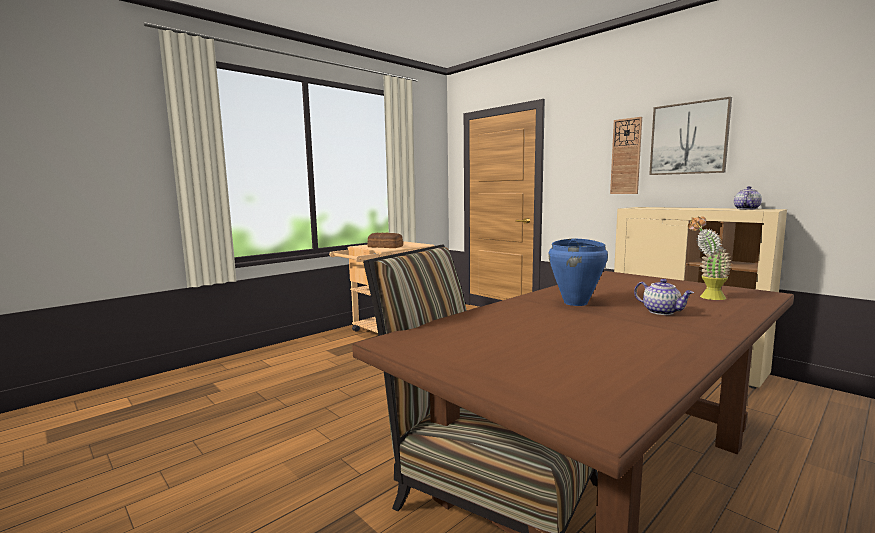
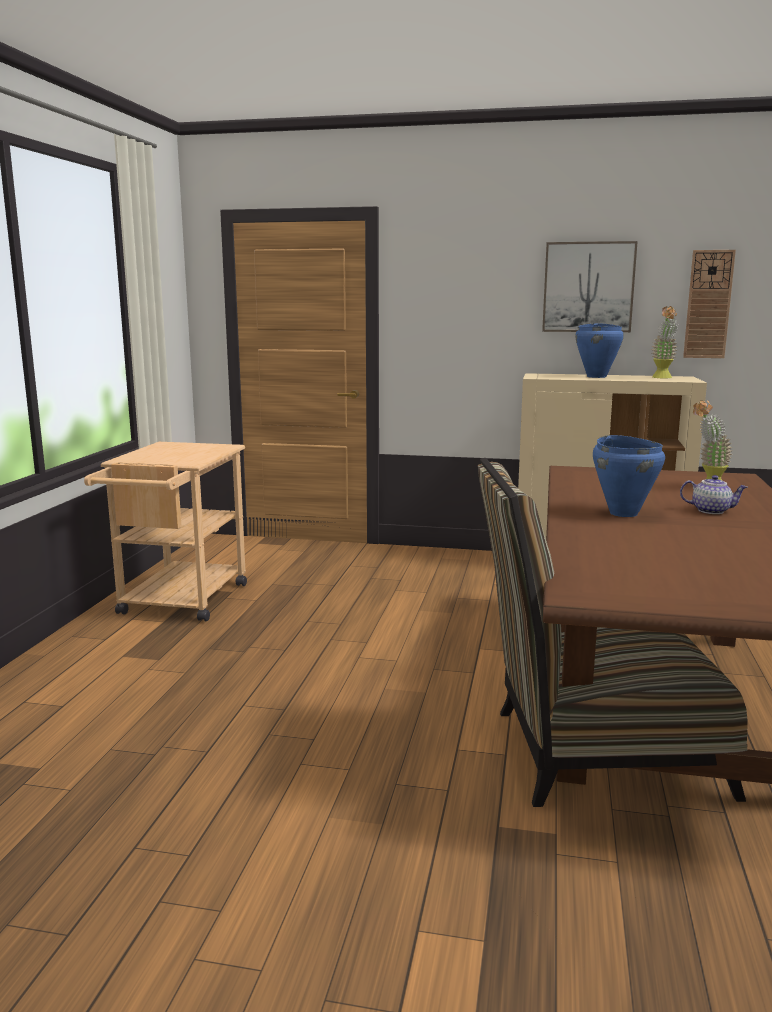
camera: 35 degrees left, 5 degrees up
bread [367,233,403,248] -> none
wall clock [610,117,642,194] -> wall clock moved to [683,250,736,358]
teapot [734,186,762,209] -> potted plant [651,306,678,378]
none -> blue cooking pot [575,323,624,378]

